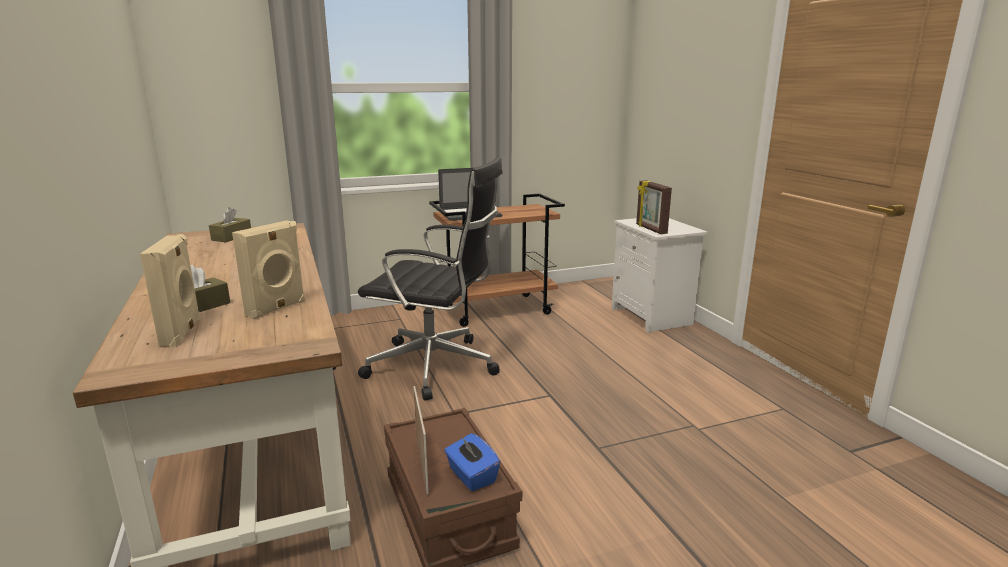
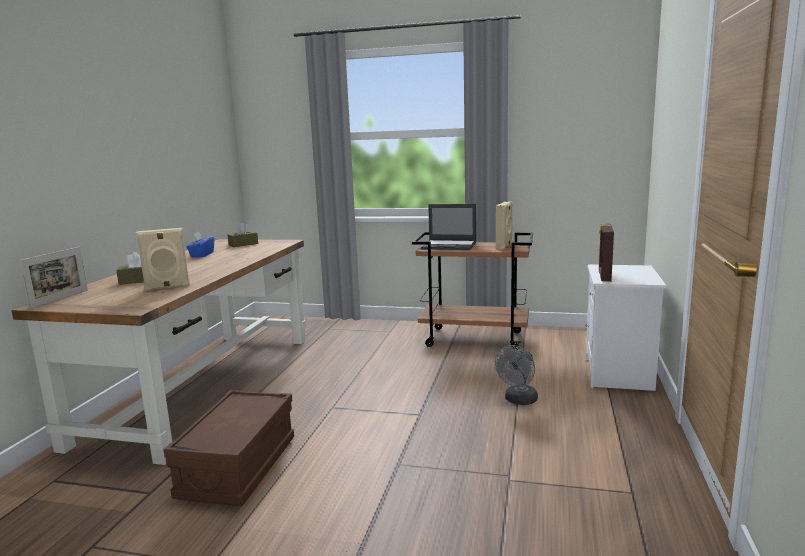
camera: 35 degrees right, 5 degrees down
beige speaker [140,234,201,347] -> beige speaker moved to [496,201,513,249]
black office chair [358,157,503,401] -> none
picture frame [414,386,429,494] -> picture frame moved to [19,247,88,309]
blue tissue box [445,433,500,491] -> blue tissue box moved to [186,232,214,257]
none -> grey fan [495,345,538,405]

